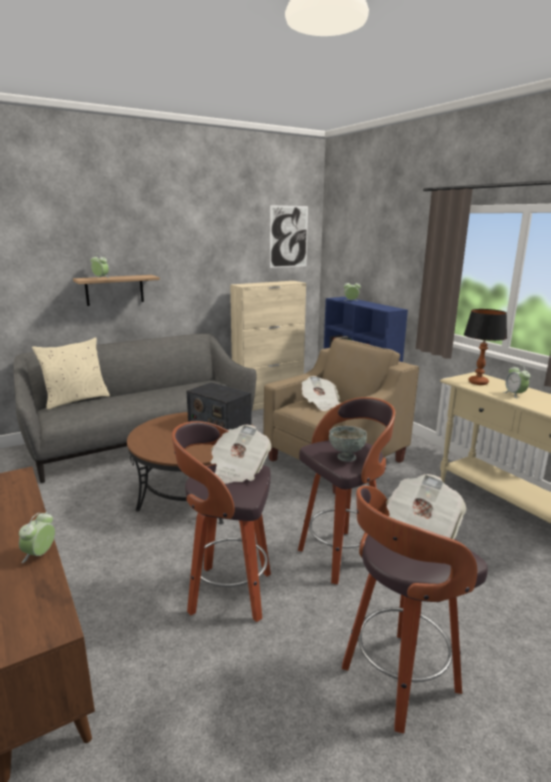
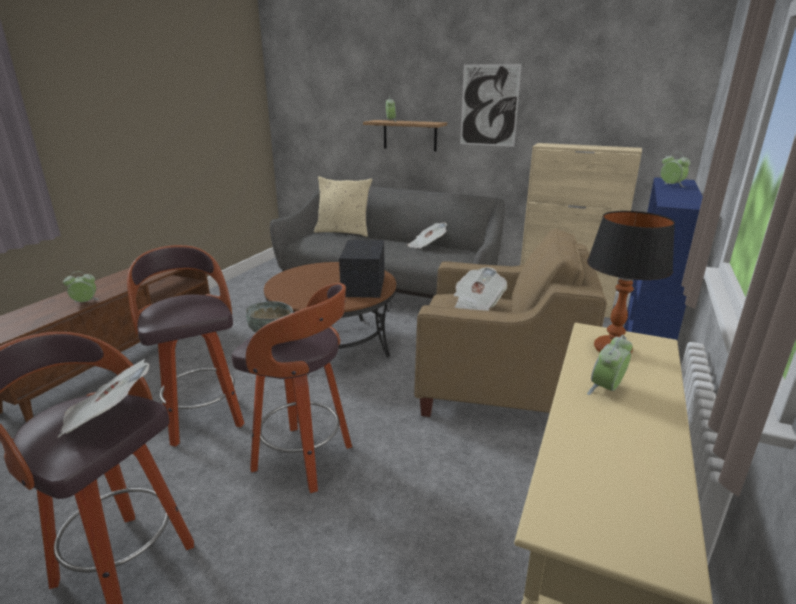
camera: 55 degrees right, 5 degrees up
newspaper [210,425,271,484] -> newspaper moved to [407,222,448,249]
picture [270,205,308,268] -> picture moved to [460,64,522,147]

